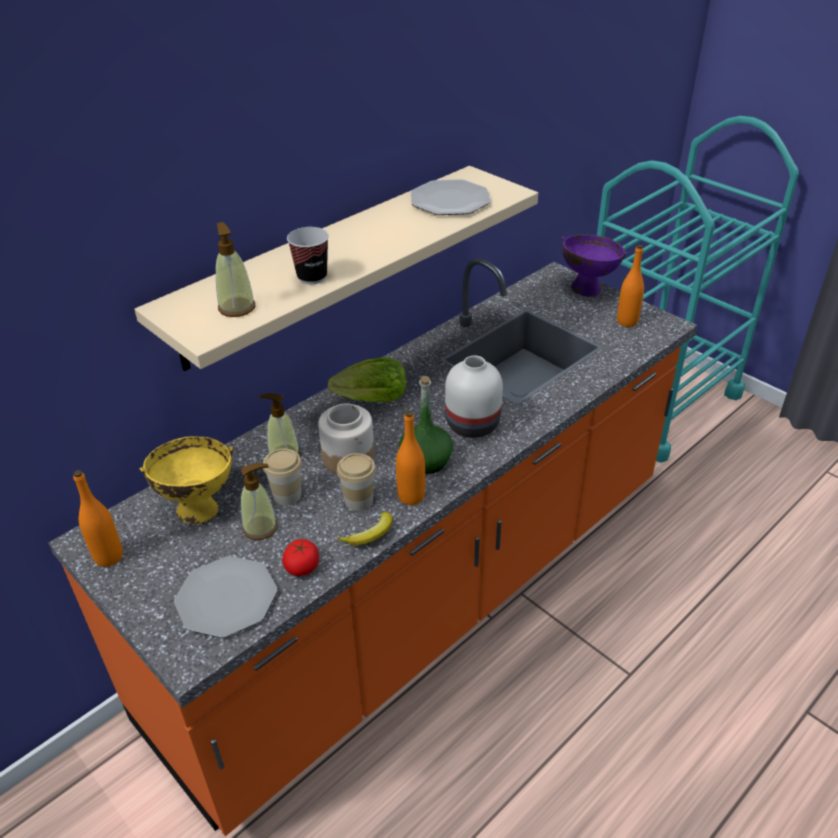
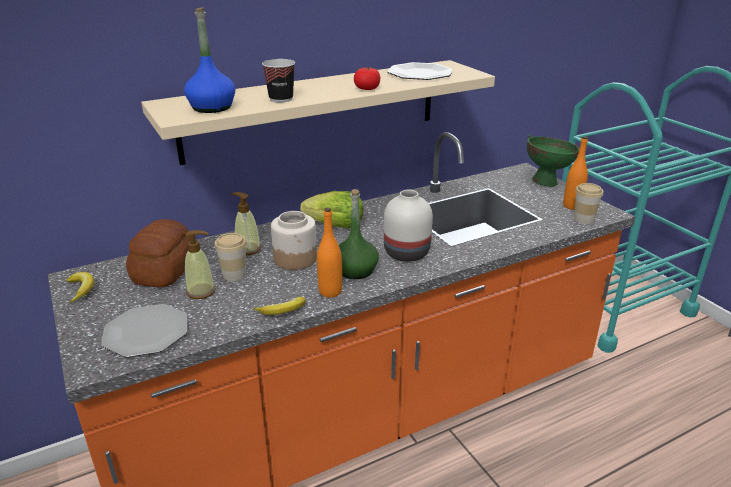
camera: 15 degrees right, 10 degrees down
orange bottle [73,470,123,567] -> banana [67,272,94,304]
yellow bowl [140,436,233,524] -> bread [126,219,190,287]
soap dispenser [216,222,255,317] -> blue bottle [184,7,235,113]
tomato [282,539,319,576] -> tomato moved to [354,67,380,90]
cup [337,453,376,511] -> cup moved to [574,183,604,224]
purple bowl [562,234,627,297] -> green bowl [527,135,579,187]

